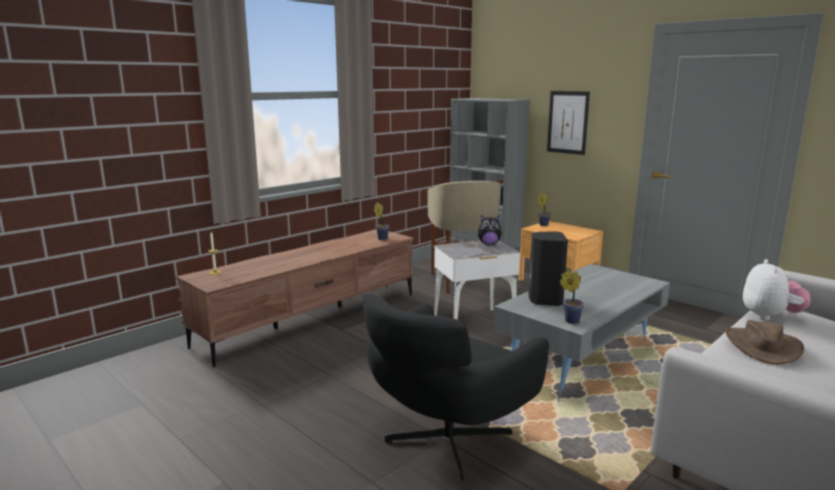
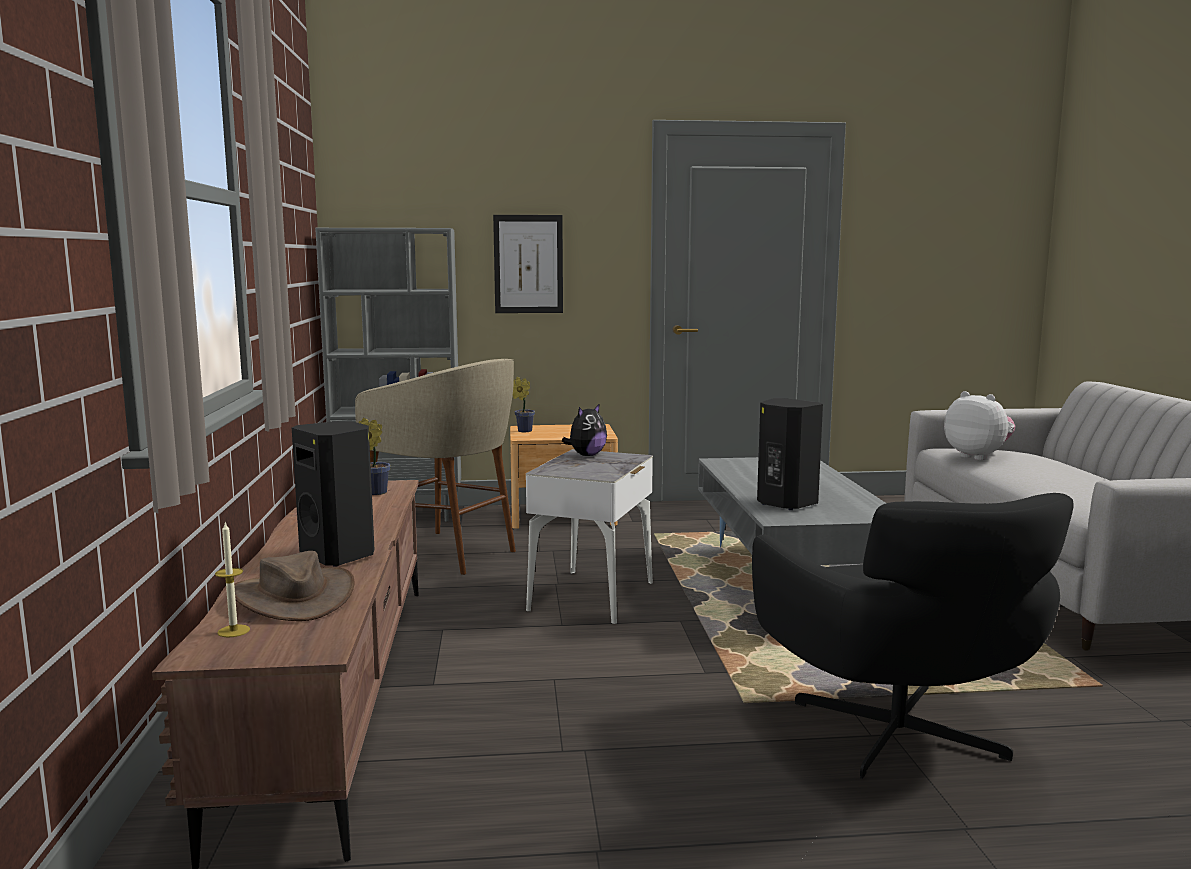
camera: 50 degrees left, 5 degrees down
potted plant [560,270,584,324] -> none
brown hat [726,320,804,365] -> brown hat moved to [234,551,354,621]
none -> black speaker [292,421,374,567]

